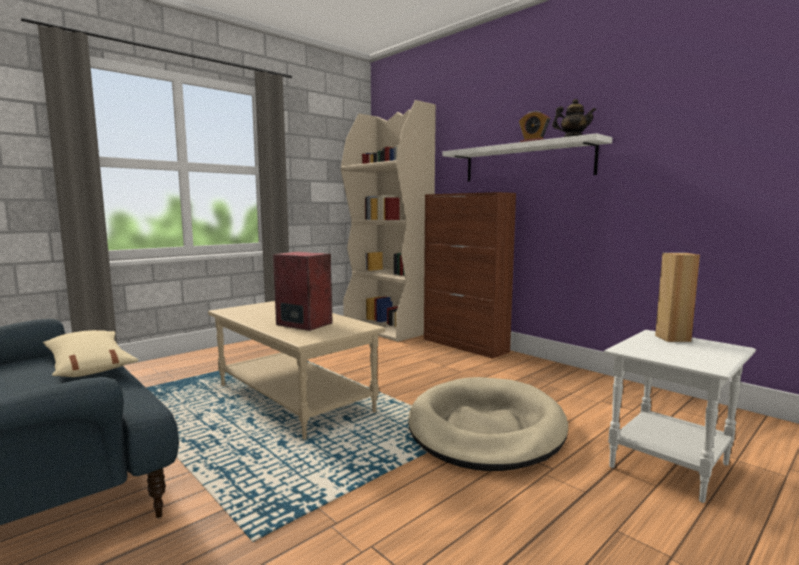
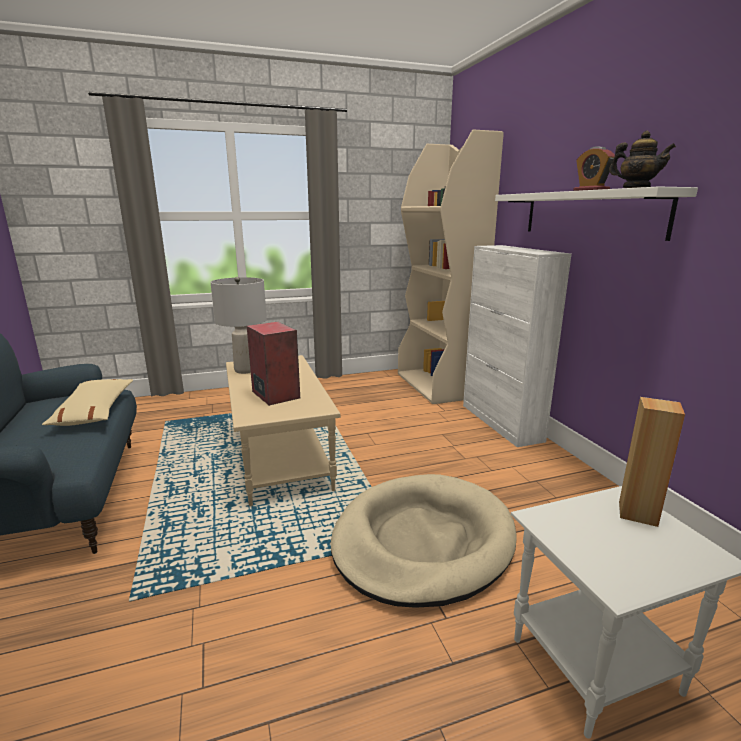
camera: 25 degrees right, 10 degrees up
brown cabinet [424,192,516,359] -> white cabinet [463,245,572,447]
none -> grey table lamp [210,277,267,374]

